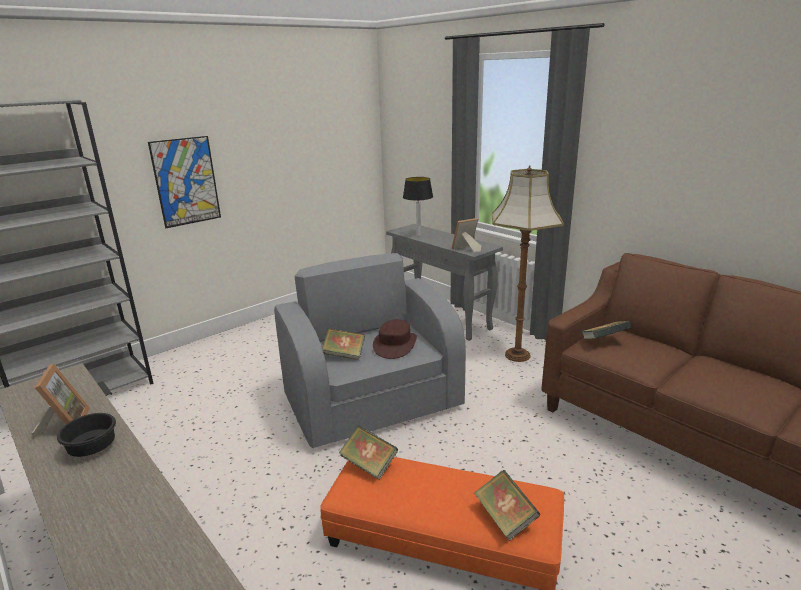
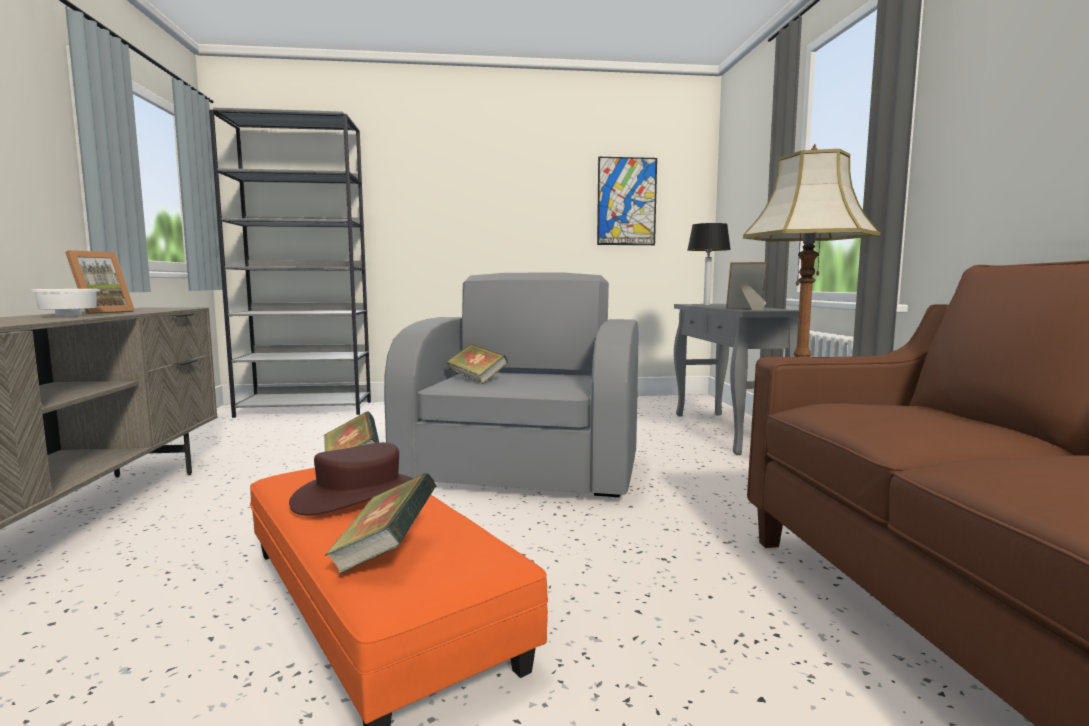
camera: 35 degrees right, 15 degrees down
black bowl [57,413,116,457] -> white bowl [30,289,100,316]
picture [148,136,221,228] -> picture moved to [597,157,657,245]
brown hat [373,319,417,359] -> brown hat moved to [289,442,413,515]
book [581,321,632,340] -> none

